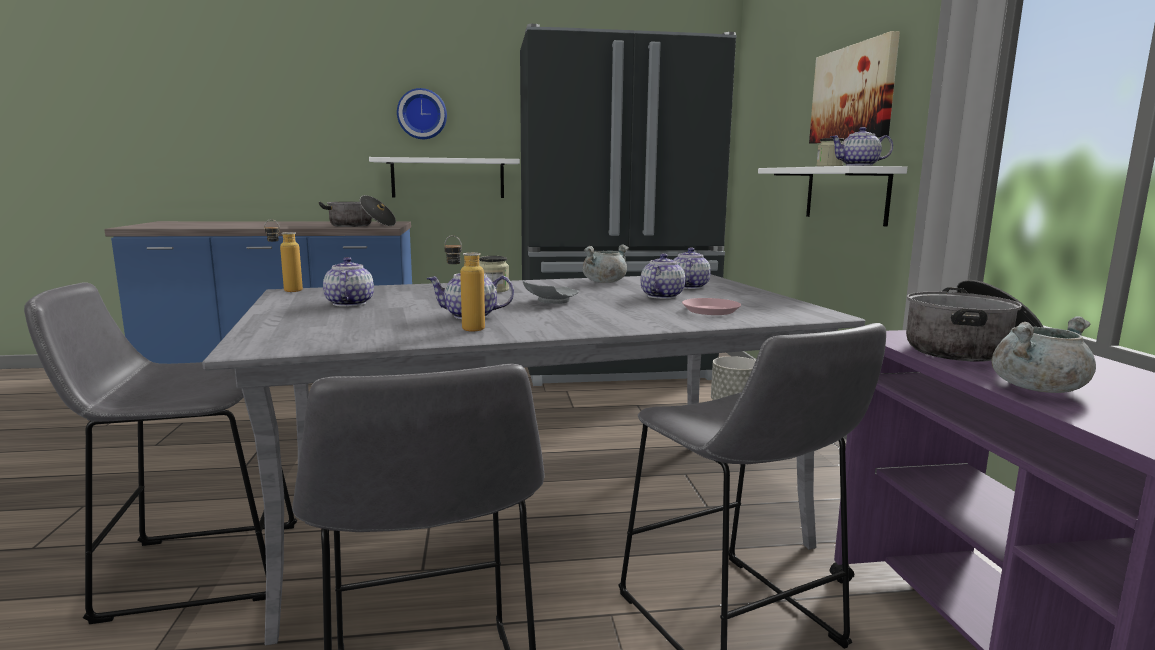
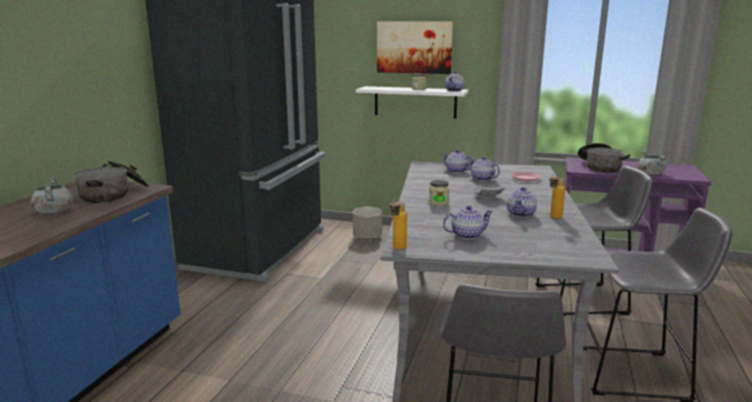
camera: 65 degrees left, 5 degrees up
teapot [323,257,374,307] -> teapot turned 150 degrees clockwise [443,205,493,239]
white shelf [369,157,520,198] -> none
wall clock [397,88,447,139] -> none
grey cooking pot [583,244,629,283] -> grey cooking pot moved to [31,177,73,213]

